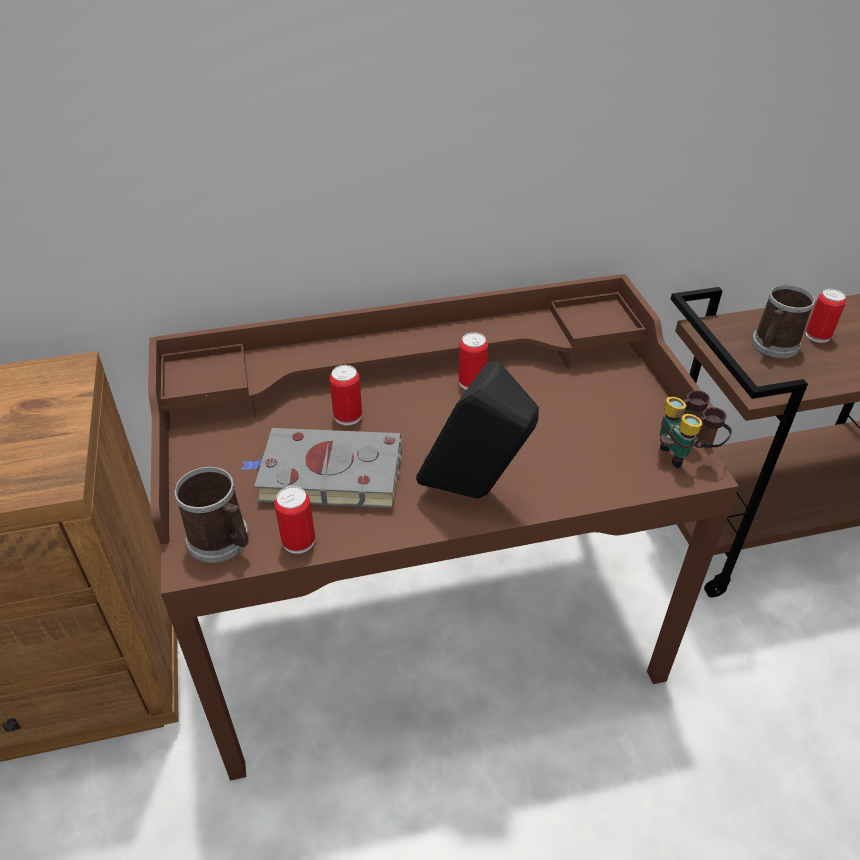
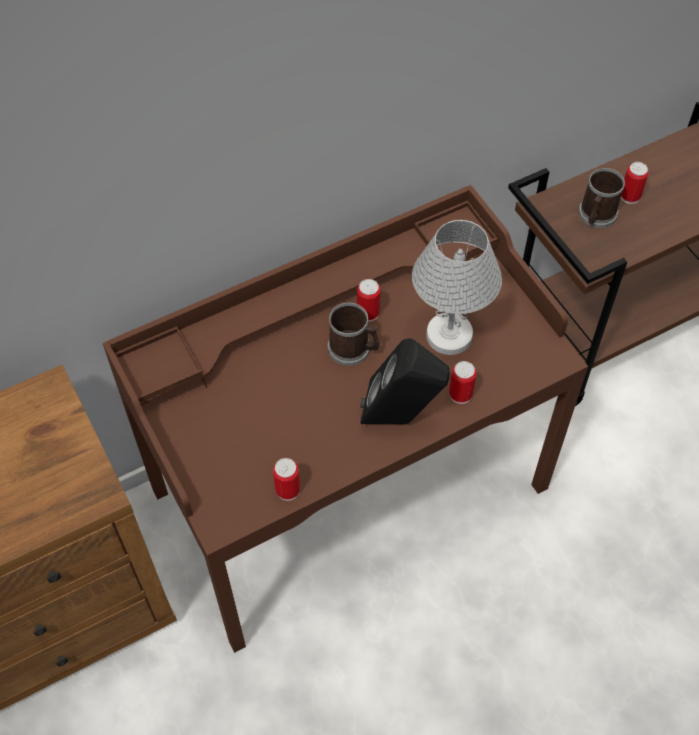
camera: 15 degrees left, 15 degrees up
mug [174,467,249,563] -> mug moved to [328,303,380,366]
grey book [240,428,402,509] -> none
can [330,365,362,426] -> can moved to [449,361,476,404]
binoculars [660,390,732,468] -> none
none -> white table lamp [412,220,502,355]

